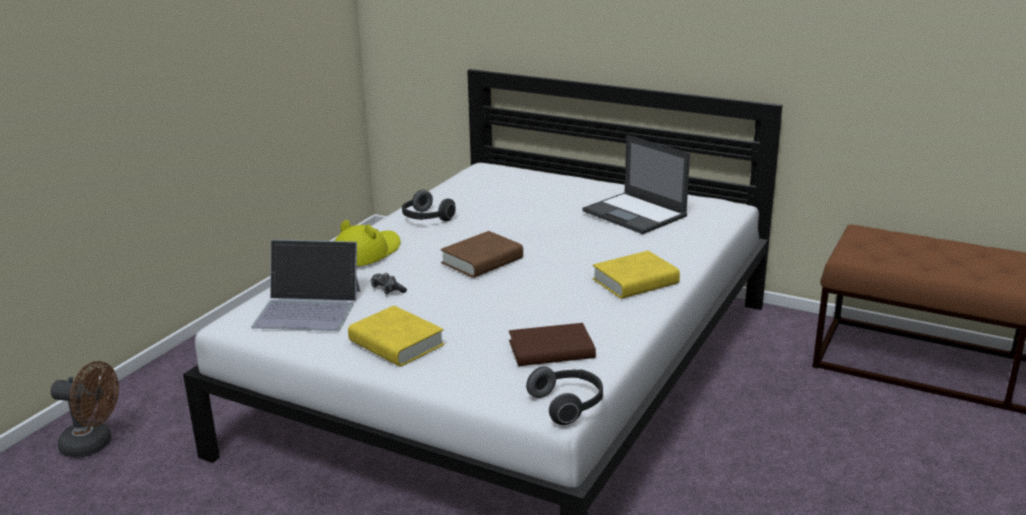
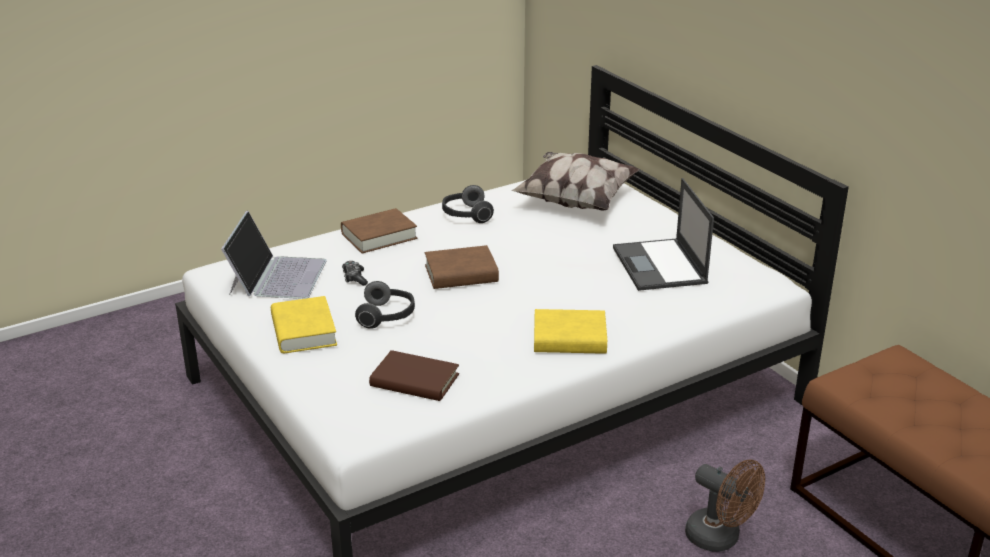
camera: 30 degrees right, 5 degrees up
brown fan [51,361,119,457] -> brown fan moved to [685,459,765,552]
laptop [251,239,360,331] -> laptop turned 120 degrees counterclockwise [221,211,327,299]
yellow hat [335,220,400,266] -> brown book [341,208,417,254]
headphones [526,366,603,425] -> headphones moved to [355,281,415,329]
none -> pillow [511,152,640,211]

